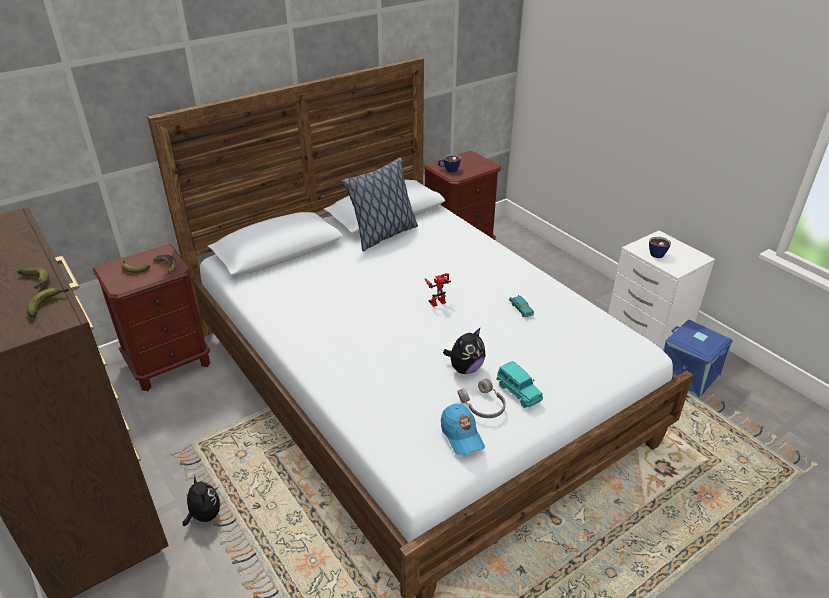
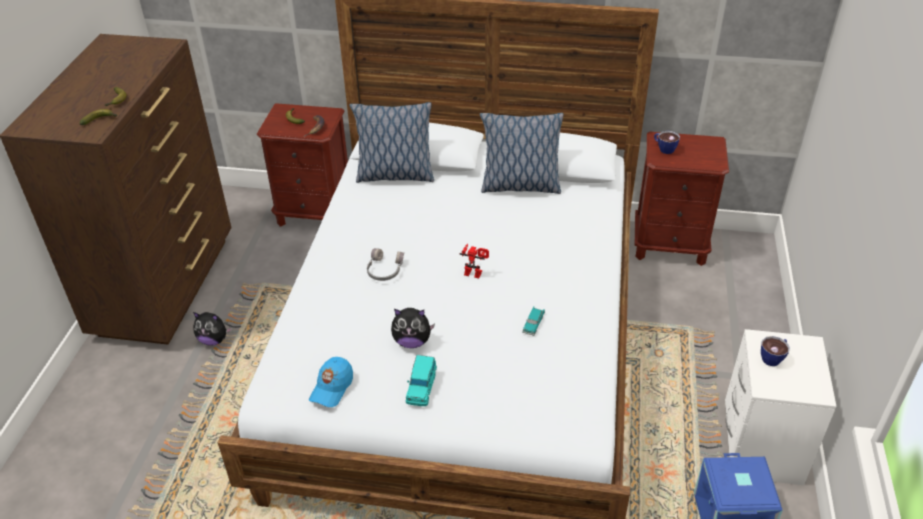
camera: 45 degrees right, 5 degrees up
plush toy [182,476,220,526] -> plush toy turned 90 degrees clockwise [193,312,232,346]
grey headphones [457,379,506,418] -> grey headphones moved to [367,248,404,281]
none -> pillow [350,102,434,183]

